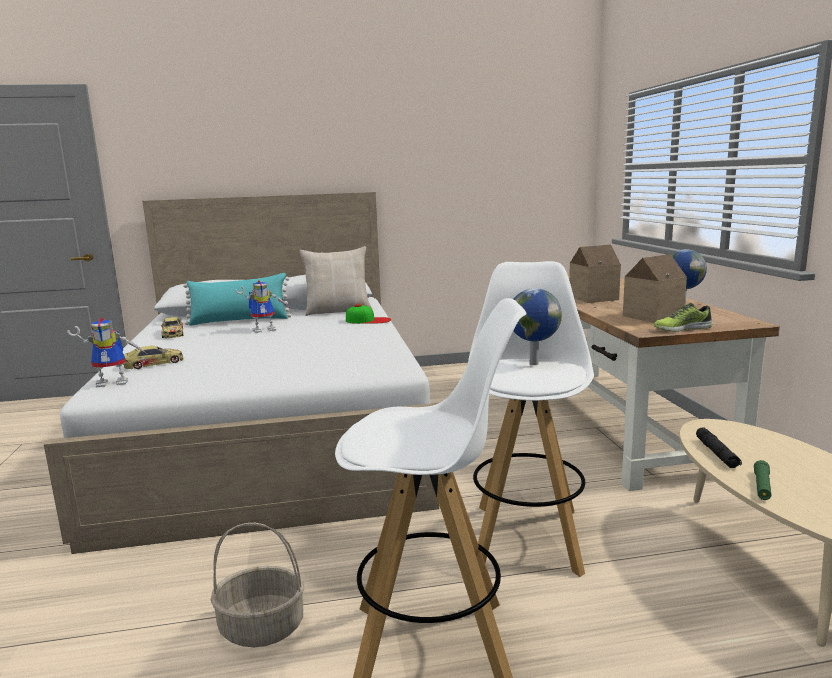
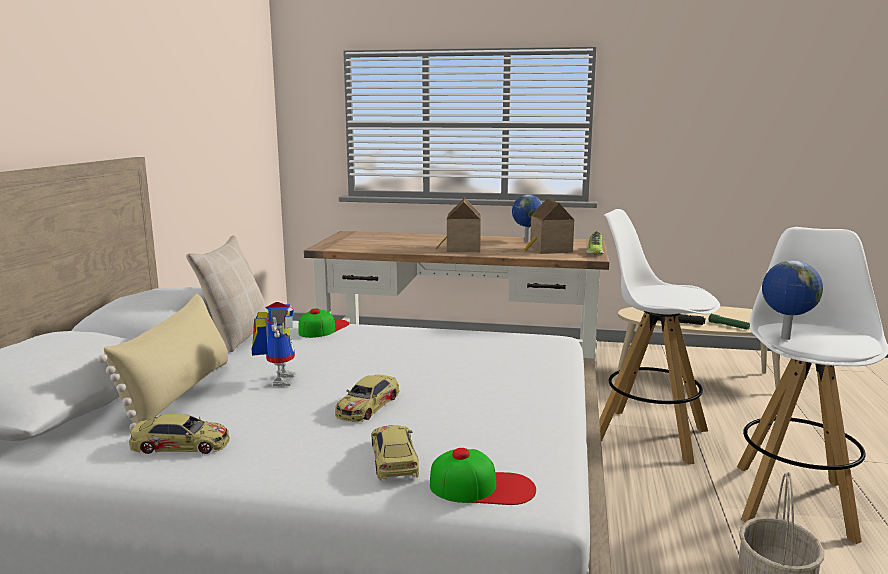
camera: 70 degrees left, 0 degrees up
toy robot [67,318,146,387] -> cap [430,448,536,505]
turquoise pillow [183,273,291,326] -> beige pillow [98,294,228,431]
globe [514,288,562,365] -> globe moved to [762,261,823,340]
none -> toy car [335,375,399,422]

